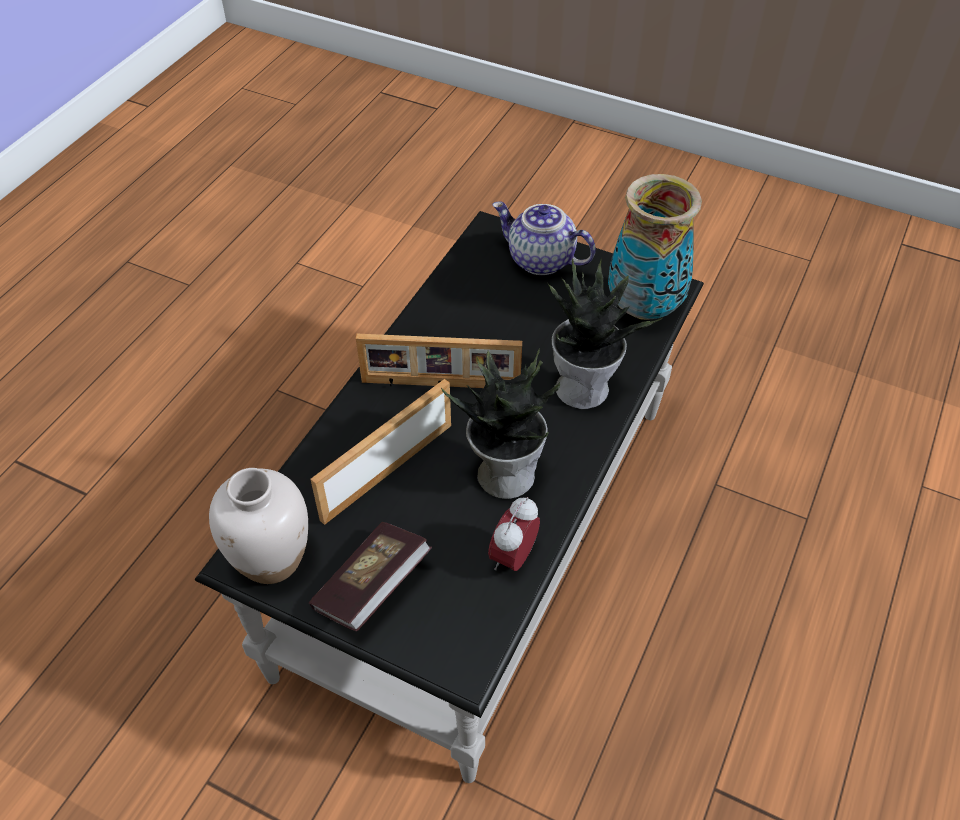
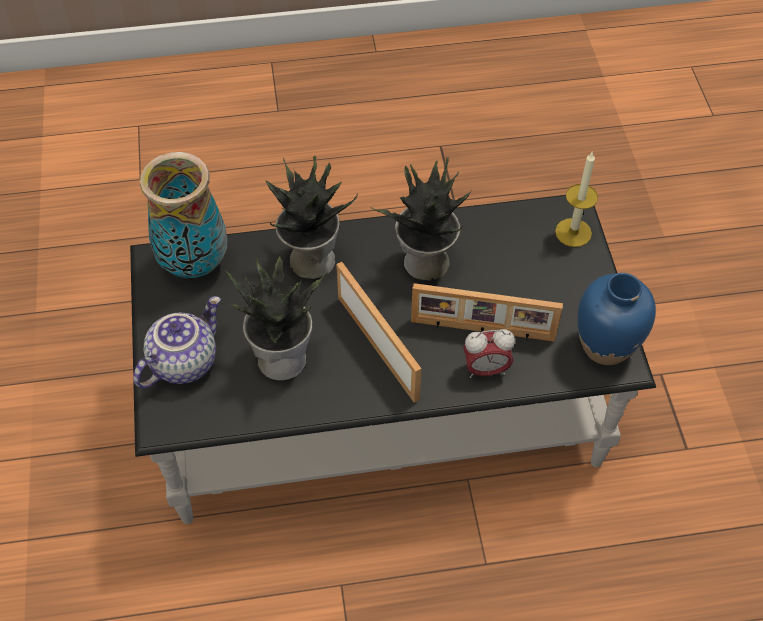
camera: 125 degrees left, 5 degrees up
white vase [209,468,308,584] -> blue vase [578,273,656,365]
book [309,522,432,631] -> none
alarm clock [488,497,540,571] -> alarm clock moved to [463,329,515,378]
teapot [492,201,596,275] -> teapot turned 135 degrees counterclockwise [133,296,221,388]
none -> potted plant [225,256,328,380]
none -> candle [555,151,598,247]

